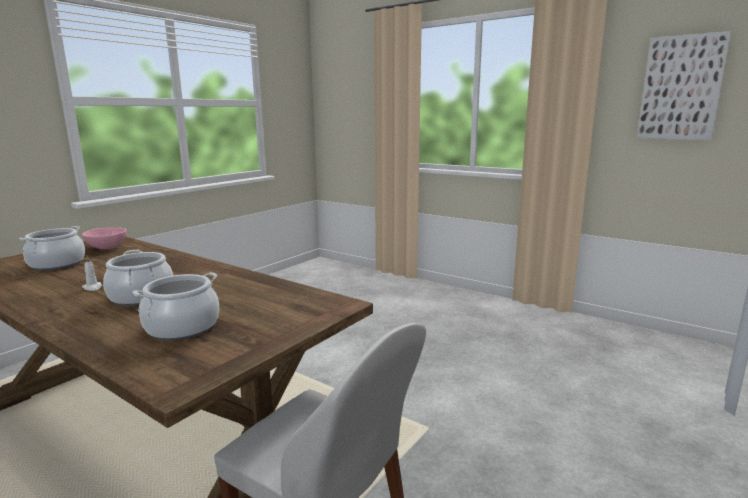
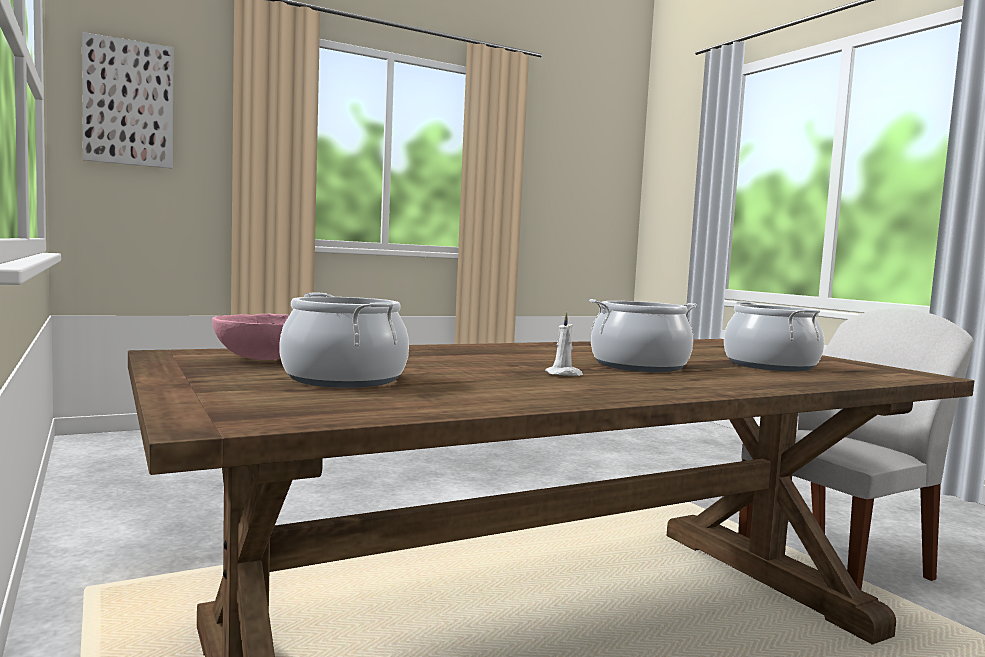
camera: 65 degrees left, 10 degrees down
picture [637,31,731,140] -> picture moved to [82,32,173,169]

